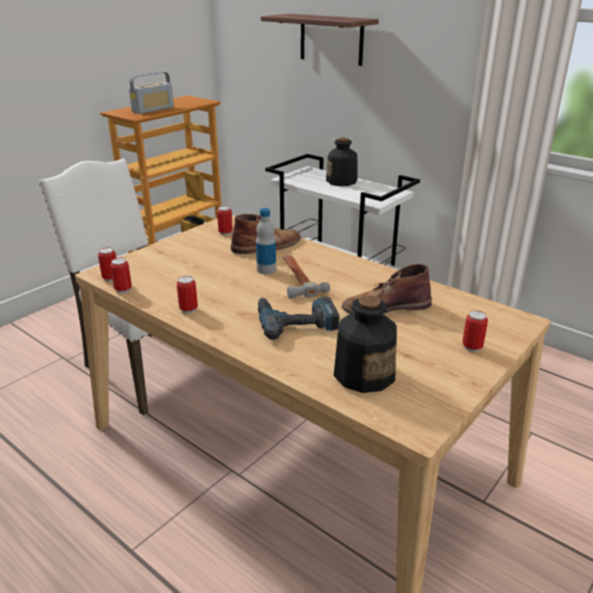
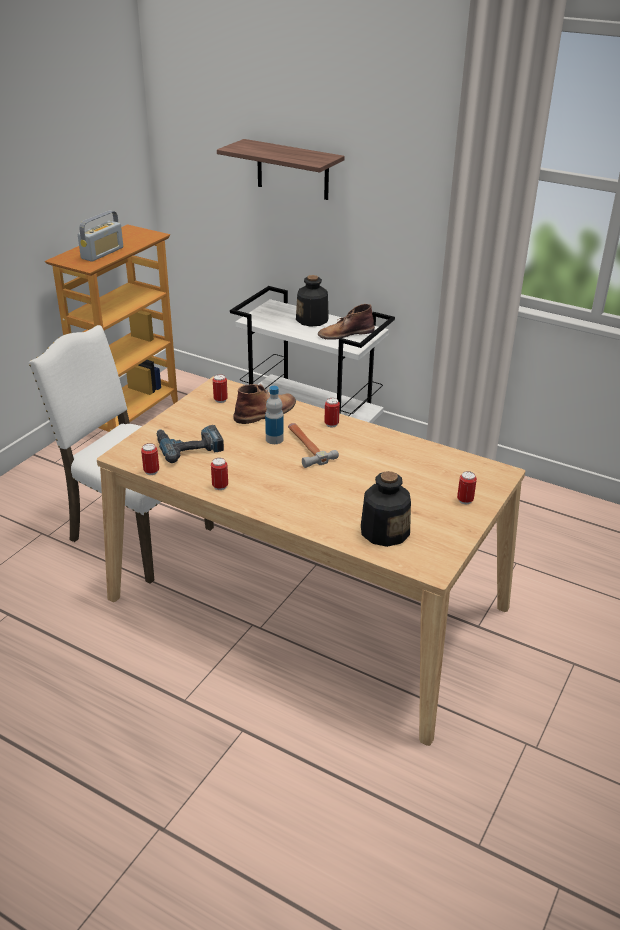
camera: 10 degrees left, 5 degrees up
can [98,247,116,282] -> can moved to [324,398,340,427]
power drill [258,297,339,340] -> power drill moved to [157,425,224,463]
brown boot [341,264,432,314] -> brown boot moved to [318,304,375,340]

